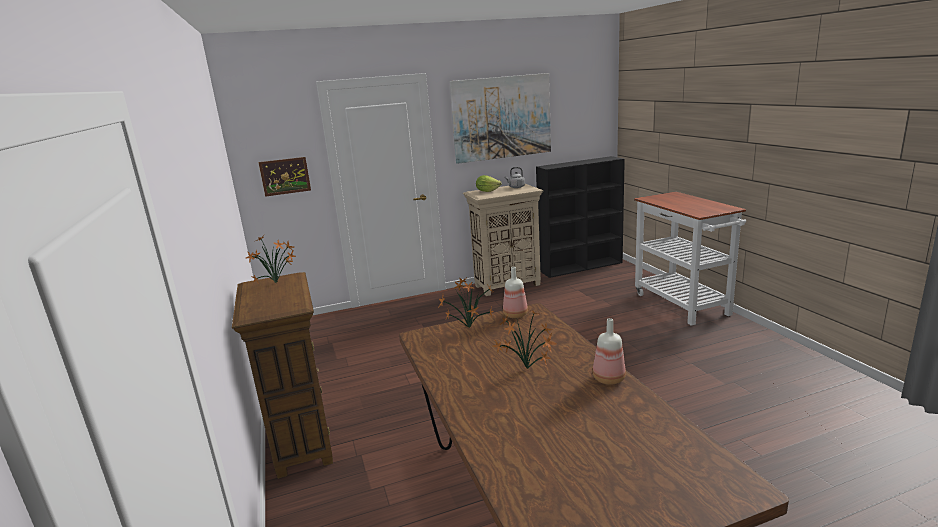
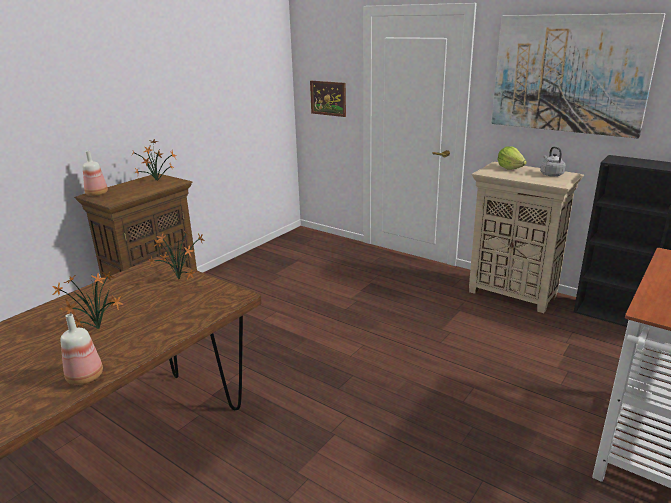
camera: 55 degrees right, 5 degrees up
bottle [503,267,528,318] -> bottle moved to [83,151,108,196]

